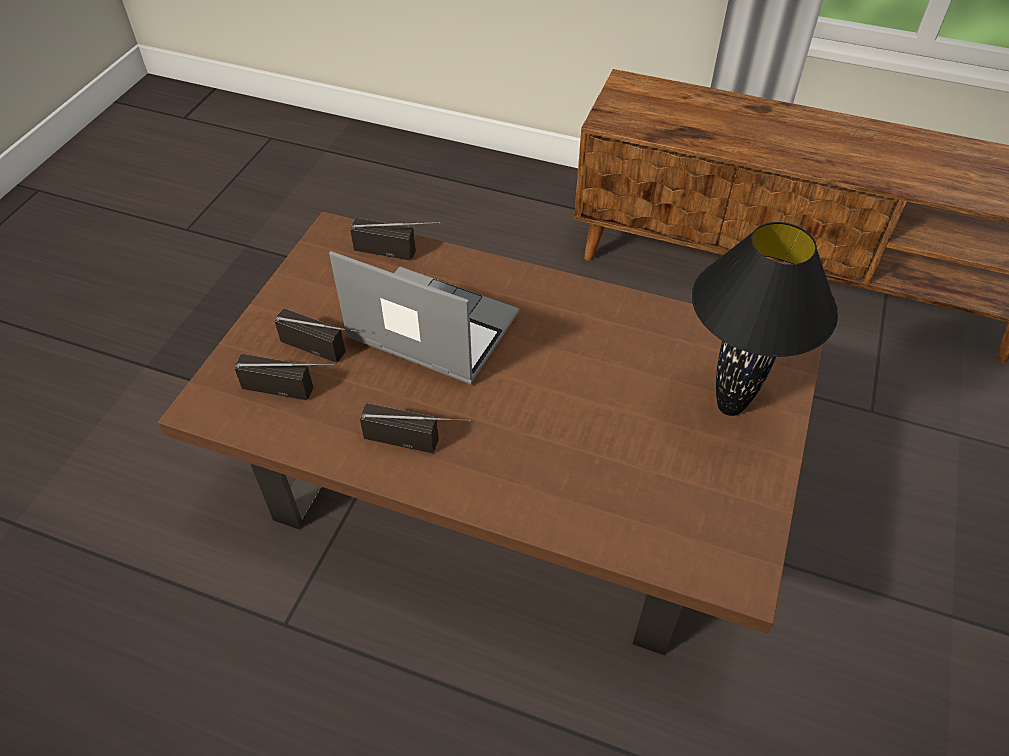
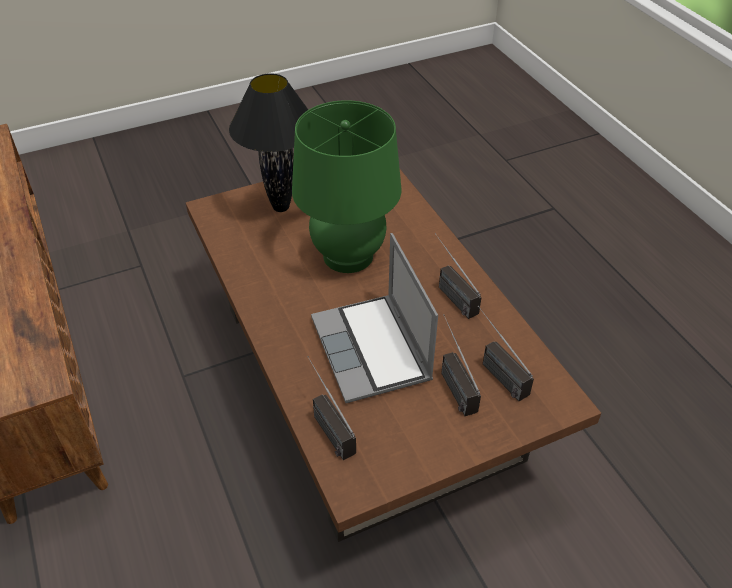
camera: 135 degrees left, 5 degrees down
none -> green table lamp [292,100,401,273]

